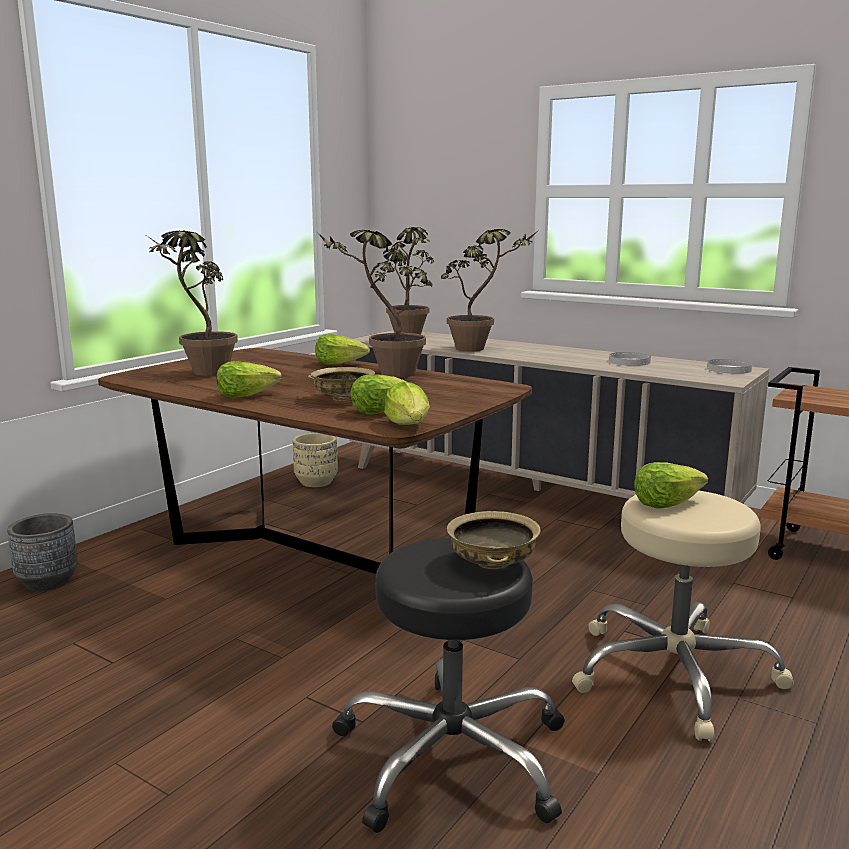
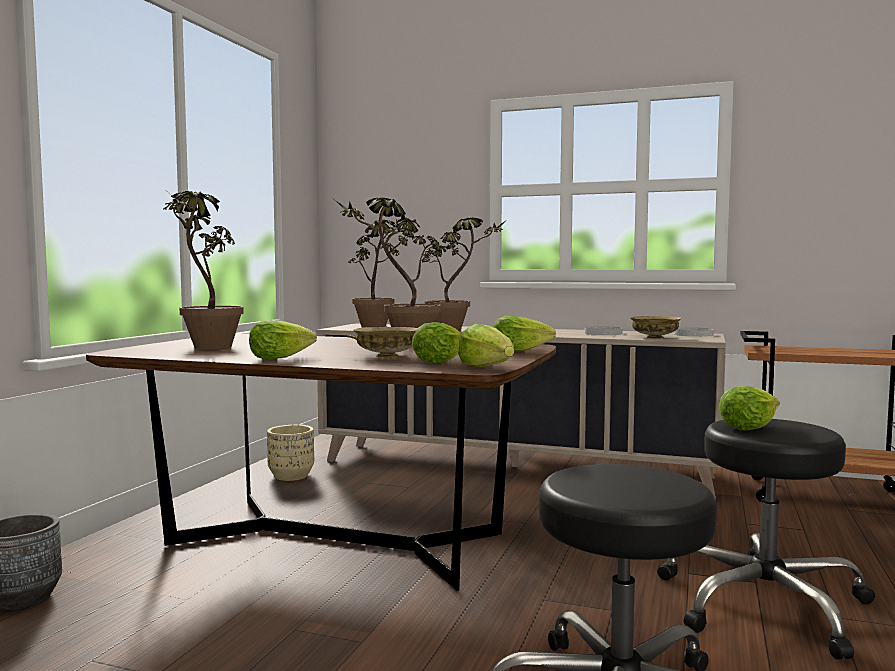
camera: 15 degrees left, 10 degrees down
lettuce [315,334,370,365] -> lettuce moved to [493,316,556,352]
beige bowl [447,511,540,569] -> beige bowl moved to [630,316,682,339]
beige stool [572,491,794,742] -> black stool [657,419,875,660]

